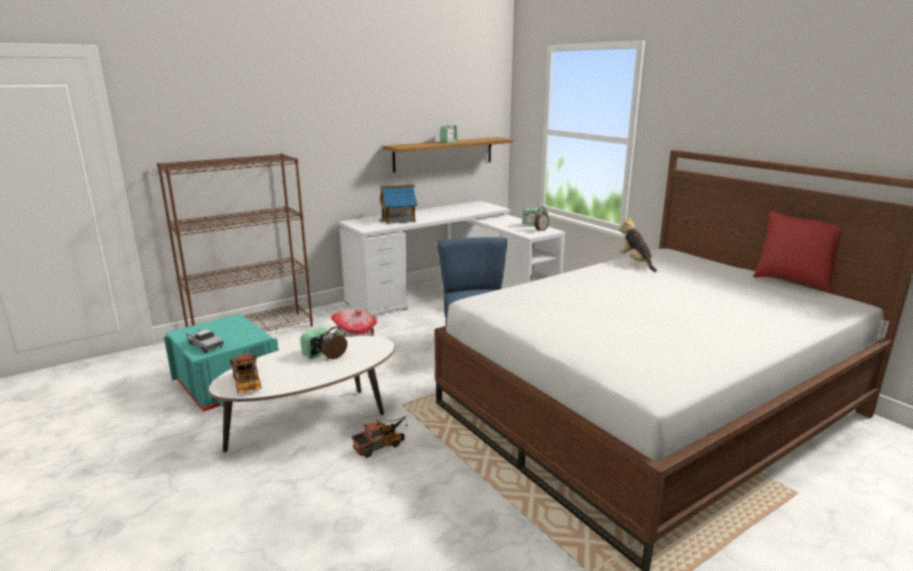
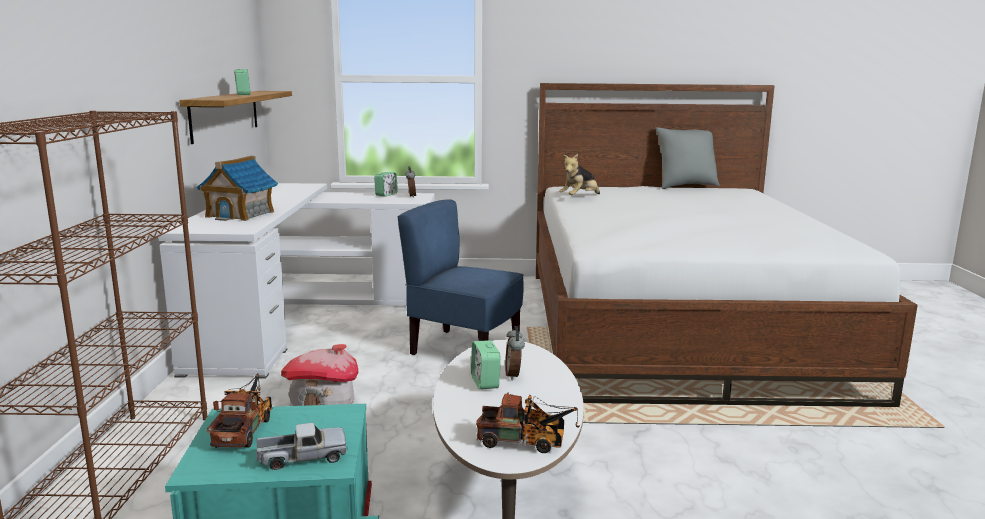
camera: 55 degrees left, 5 degrees down
toy truck [352,416,408,458] -> toy truck moved to [207,373,273,448]
plush toy [619,217,657,272] -> plush toy turned 60 degrees counterclockwise [559,154,600,195]
red pillow [753,211,841,292] -> grey pillow [655,127,719,189]

